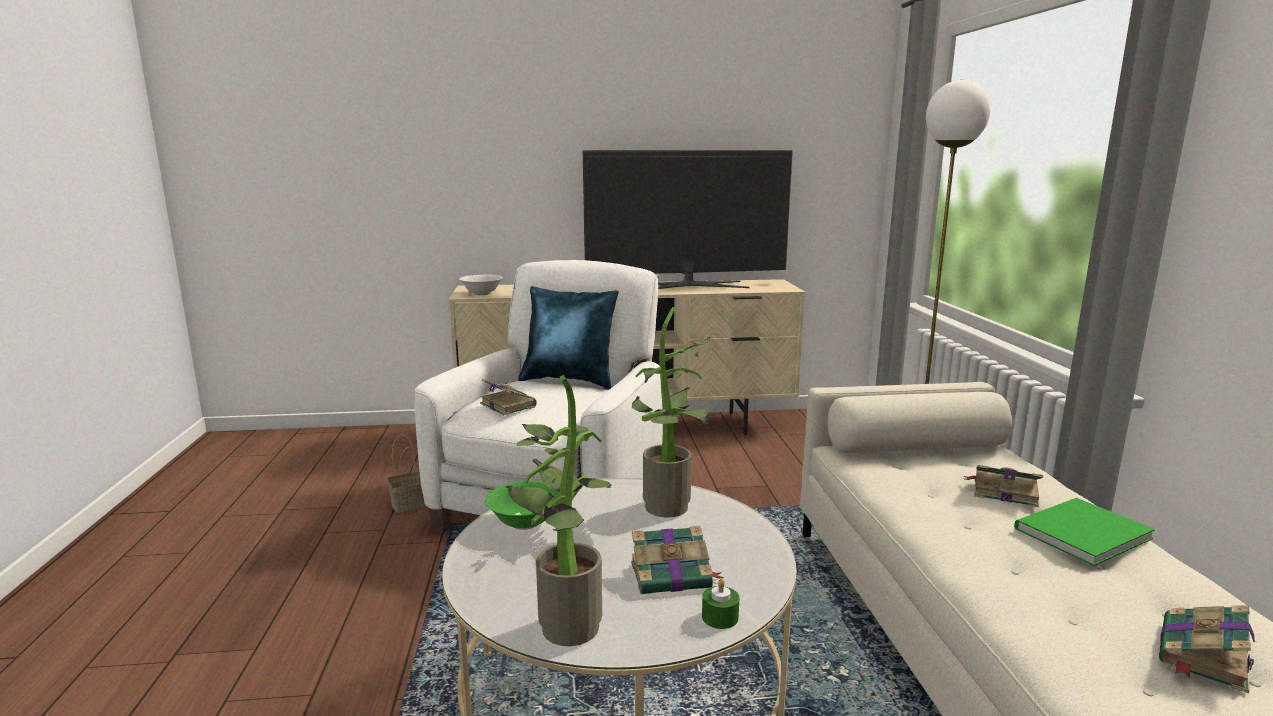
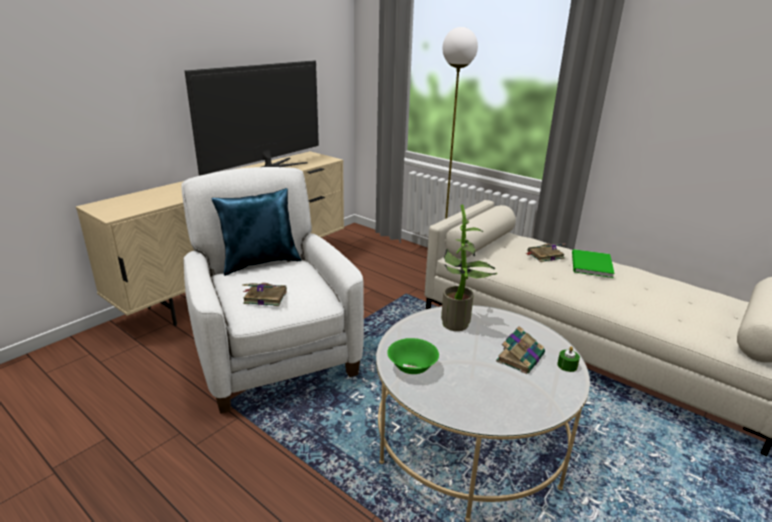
camera: 45 degrees left, 10 degrees up
basket [387,435,427,513] -> none
white bowl [459,275,503,295] -> none
potted plant [506,375,612,646] -> none
book [1159,605,1255,693] -> none

